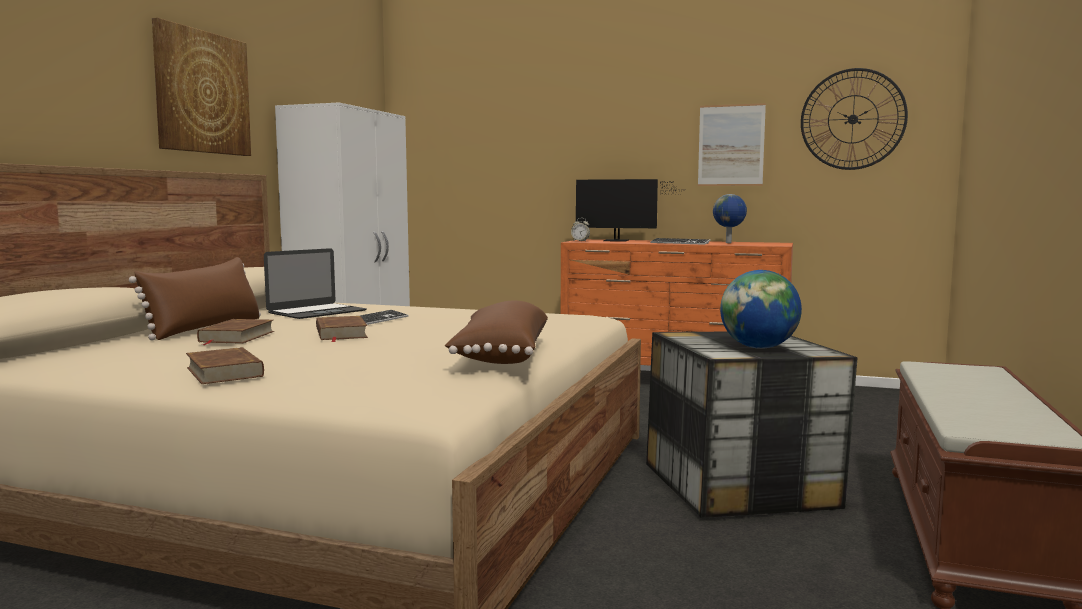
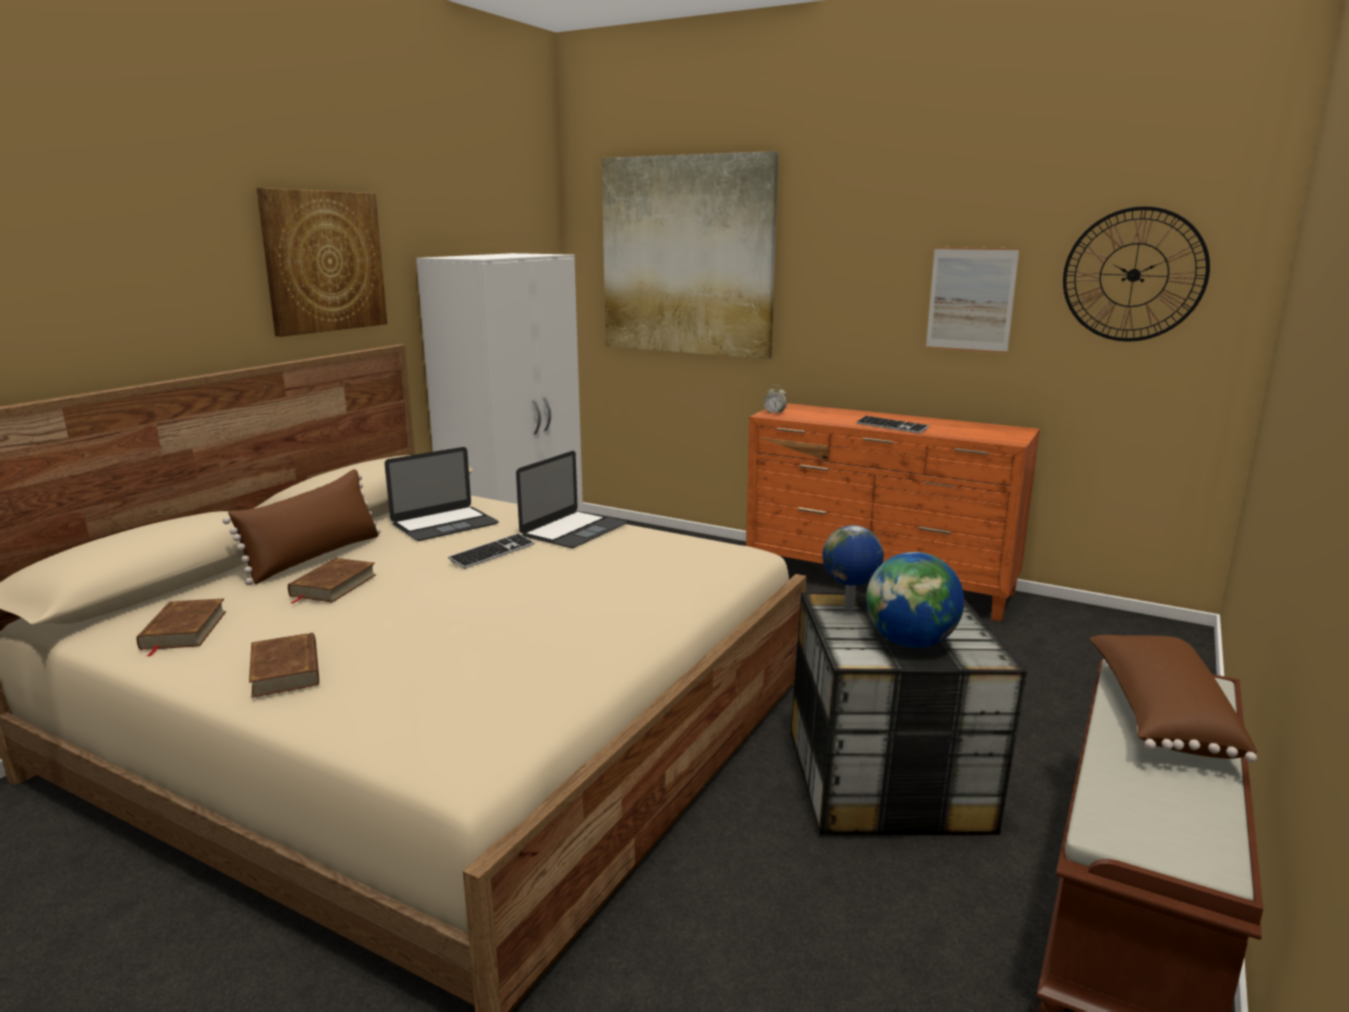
camera: 10 degrees right, 10 degrees up
brown book [316,316,368,342] -> brown book moved to [137,599,226,656]
brown pillow [444,300,548,364] -> brown pillow moved to [1090,635,1257,762]
monitor [576,179,685,242] -> none
globe [713,194,747,243] -> globe moved to [822,525,884,611]
none -> laptop [516,451,627,548]
none -> picture [601,151,778,359]

